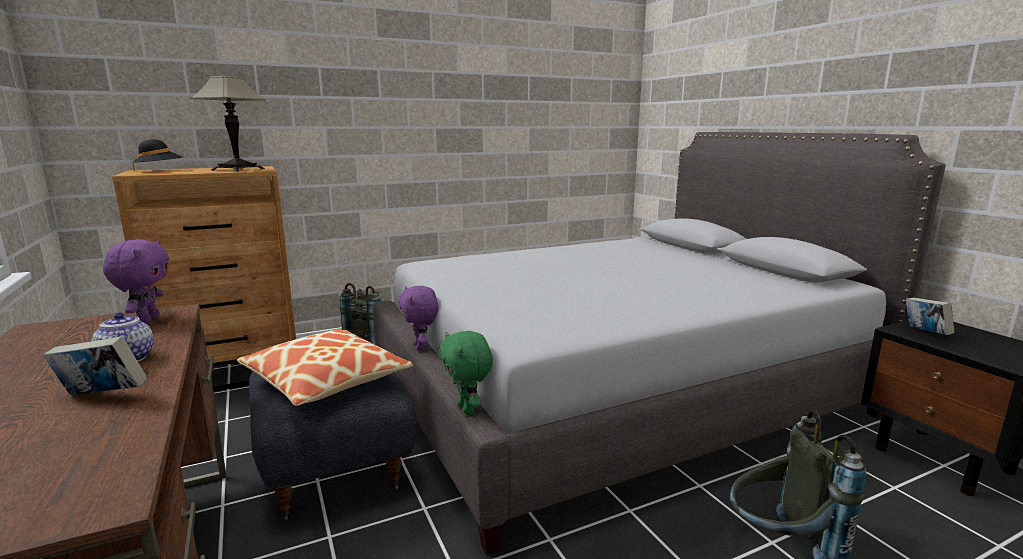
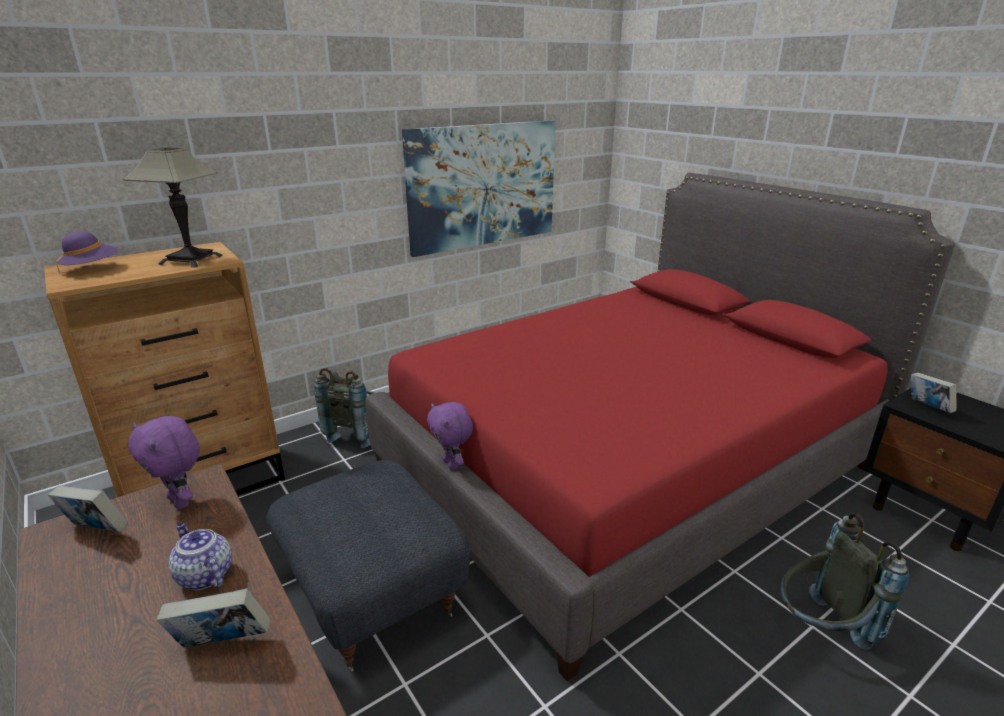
camera: 10 degrees left, 10 degrees up
purple plush toy [103,239,169,324] -> purple plush toy turned 150 degrees clockwise [128,416,200,509]
black hat [132,139,182,171] -> purple hat [56,231,118,274]
pillow [237,330,413,406] -> none
grey bed [373,132,946,555] -> red bed [365,173,955,681]
green plush toy [439,331,493,415] -> none
none -> book [48,485,128,532]
none -> picture [402,120,555,257]

